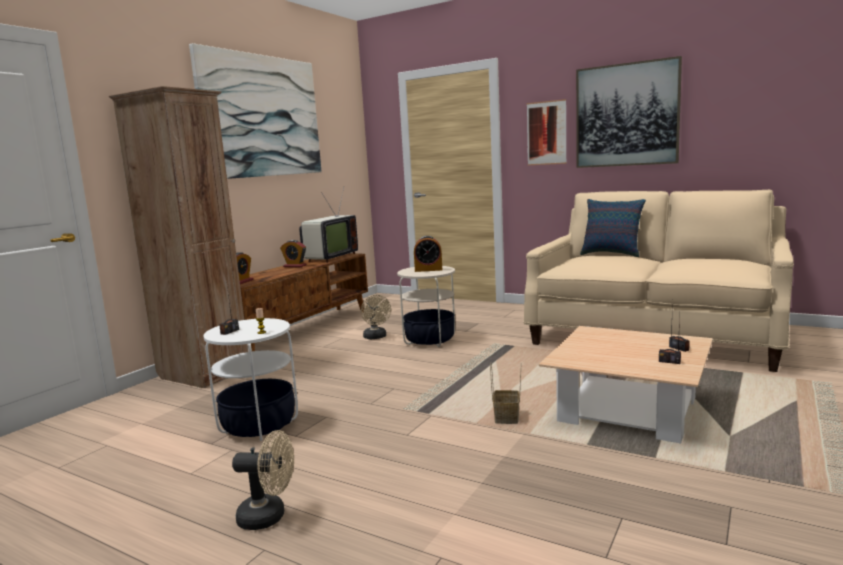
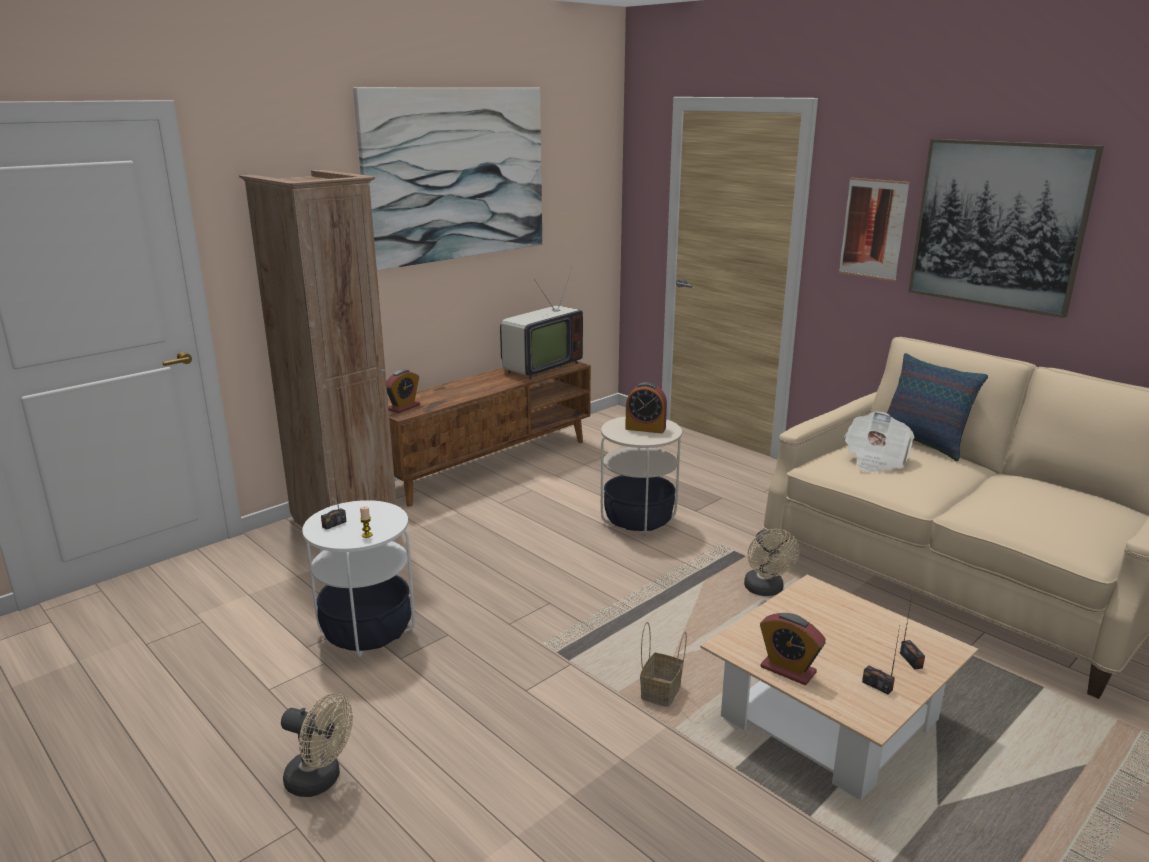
camera: 15 degrees right, 10 degrees up
alarm clock [280,240,307,267] -> alarm clock moved to [760,613,826,685]
beige fan [361,295,391,339] -> beige fan moved to [744,529,799,596]
none -> newspaper [844,411,914,472]

